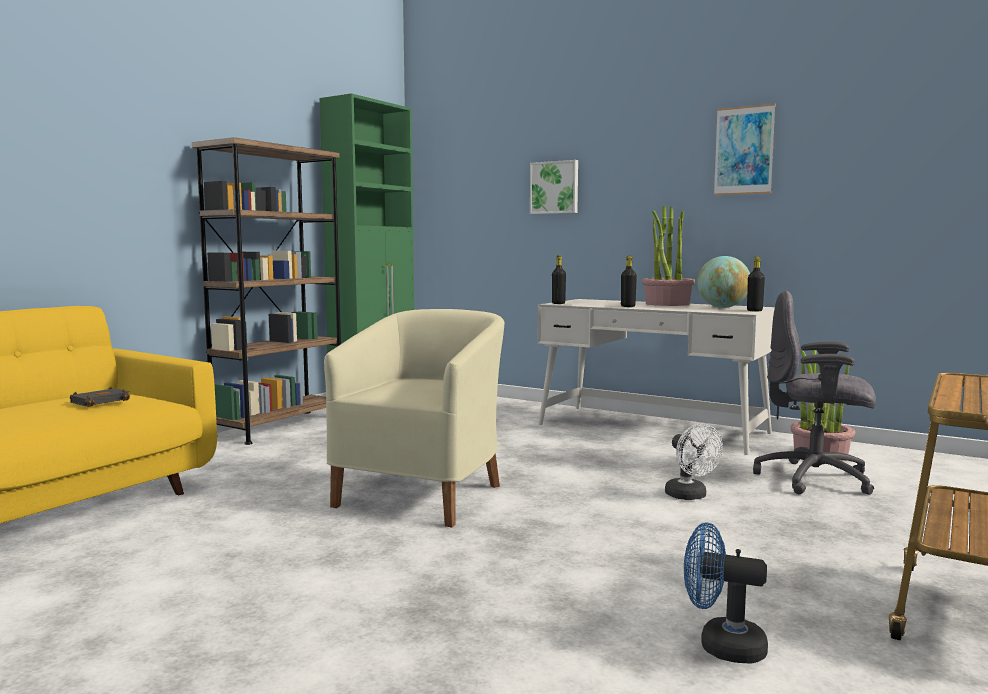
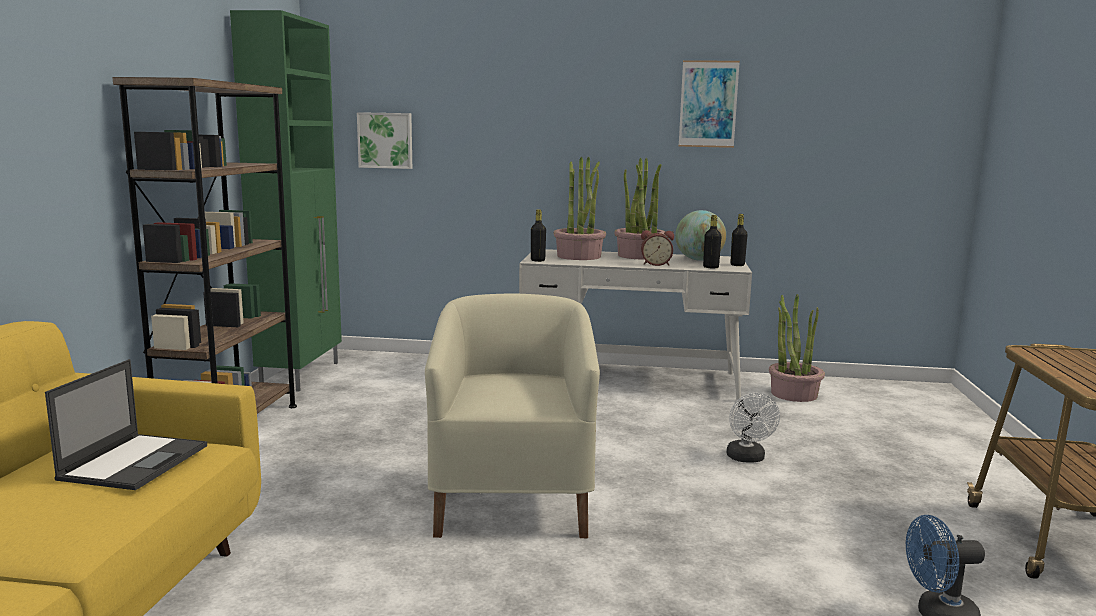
camera: 25 degrees left, 5 degrees up
black book [70,386,130,407] -> laptop [45,359,207,490]
picture [530,160,578,214] -> picture moved to [357,112,412,169]
black bottle [621,256,637,307] -> black bottle moved to [703,215,722,268]
white fan [665,423,723,500] -> white fan turned 45 degrees clockwise [727,393,780,463]
grey office chair [753,291,876,495] -> none
none -> potted plant [554,156,606,260]
none -> alarm clock [641,230,674,266]

